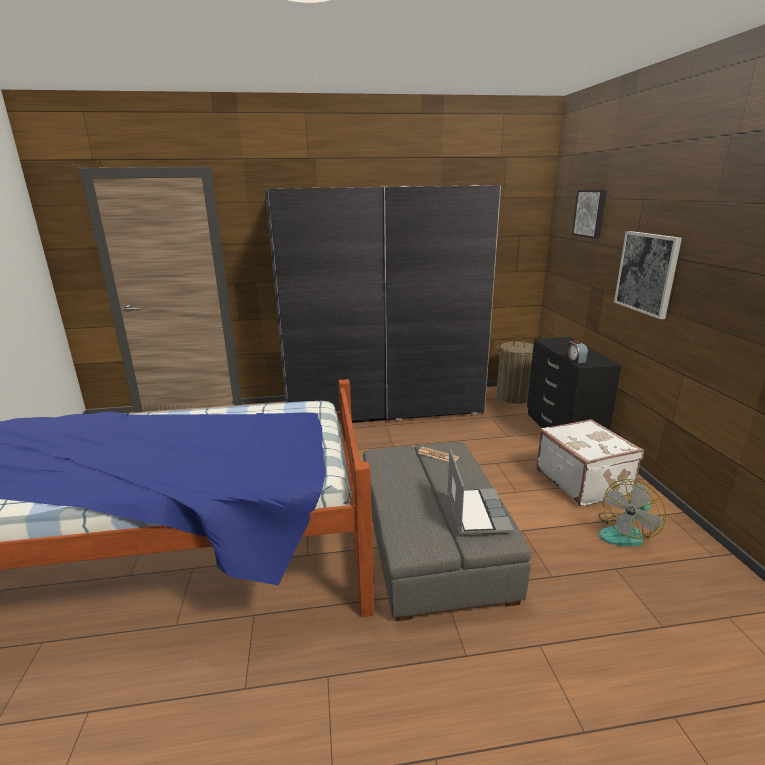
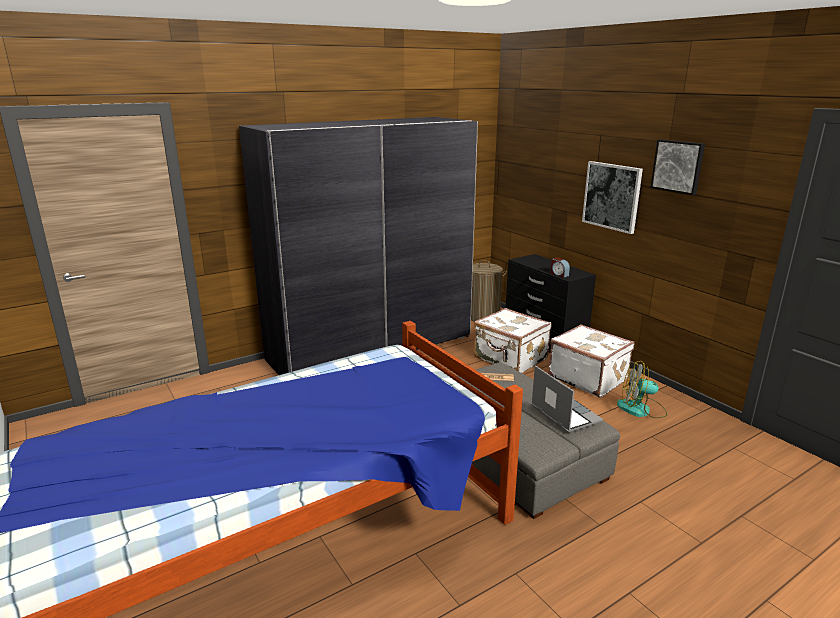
camera: 25 degrees left, 0 degrees up
picture [572,190,607,239] -> picture moved to [650,139,705,195]
fan [598,479,666,547] -> fan turned 75 degrees clockwise [617,361,667,418]
none -> white suitcase [474,308,551,373]

